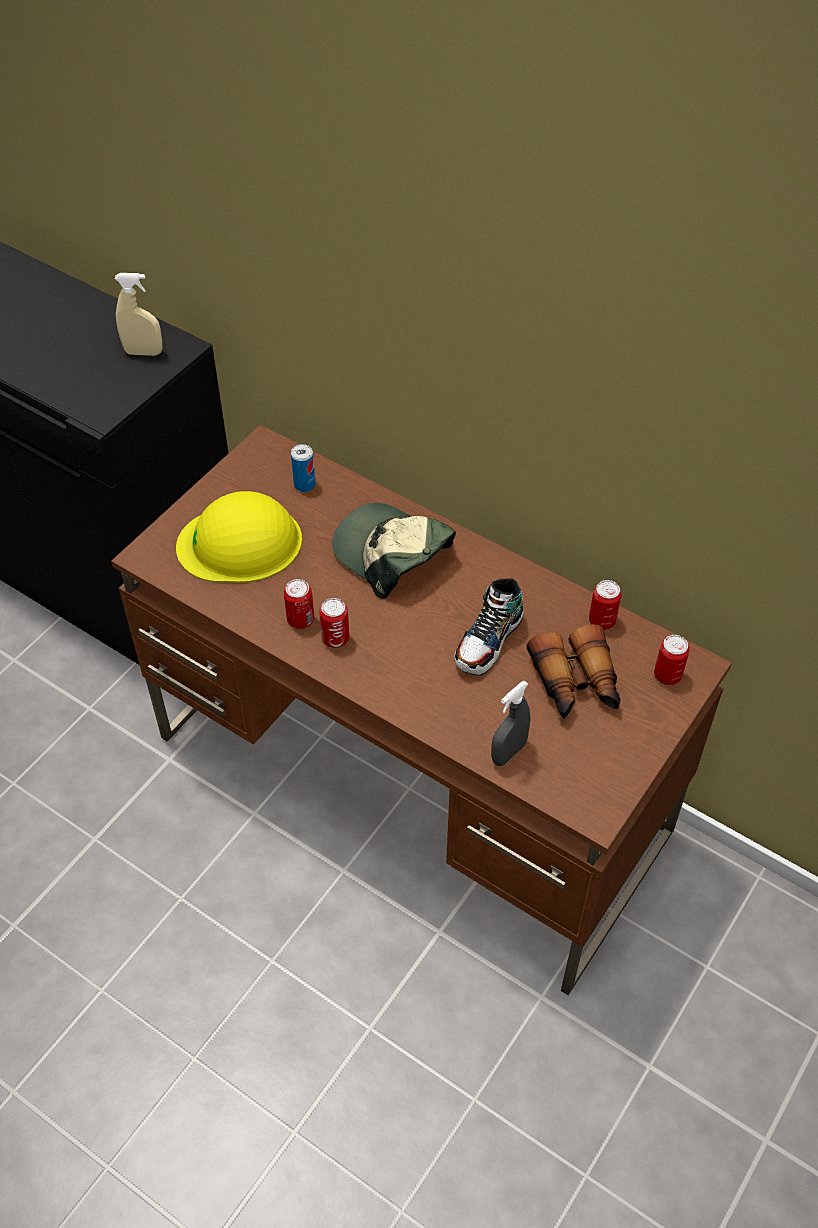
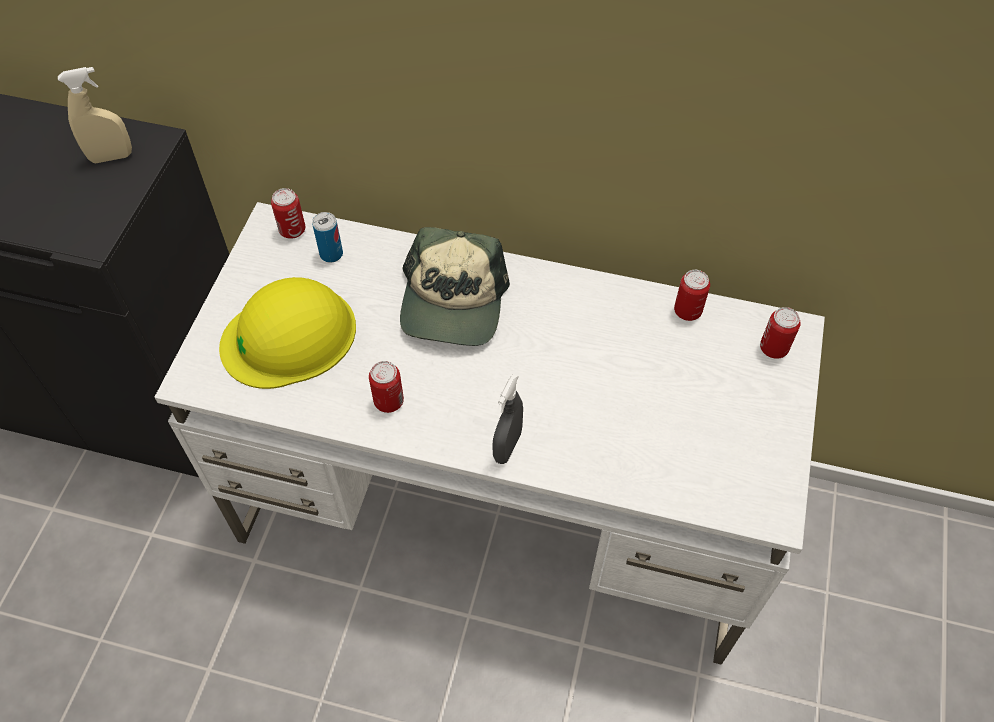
camera: 20 degrees left, 5 degrees up
brown desk [111,424,732,995] -> white desk [154,202,825,665]
can [319,598,349,648] -> can moved to [271,188,305,239]
cap [332,503,456,599] -> cap turned 105 degrees counterclockwise [400,227,510,346]
shoe [454,578,523,675] -> none
grey spray bottle [491,681,530,766] -> grey spray bottle moved to [492,374,523,464]
binoculars [527,624,621,719] -> none

